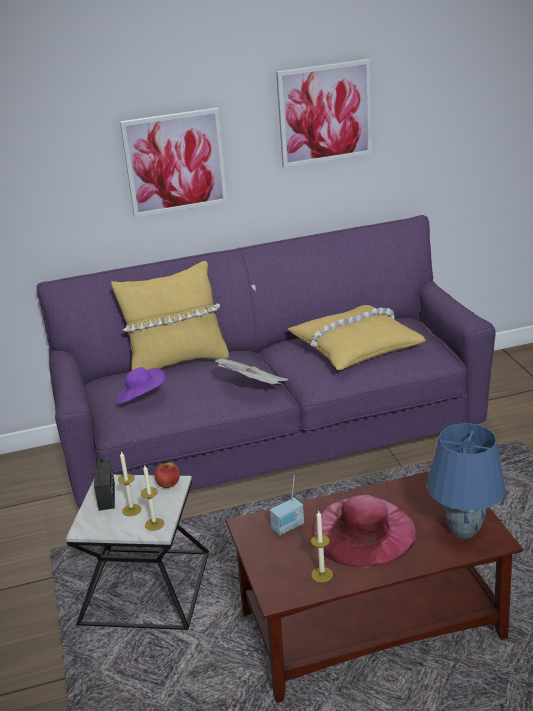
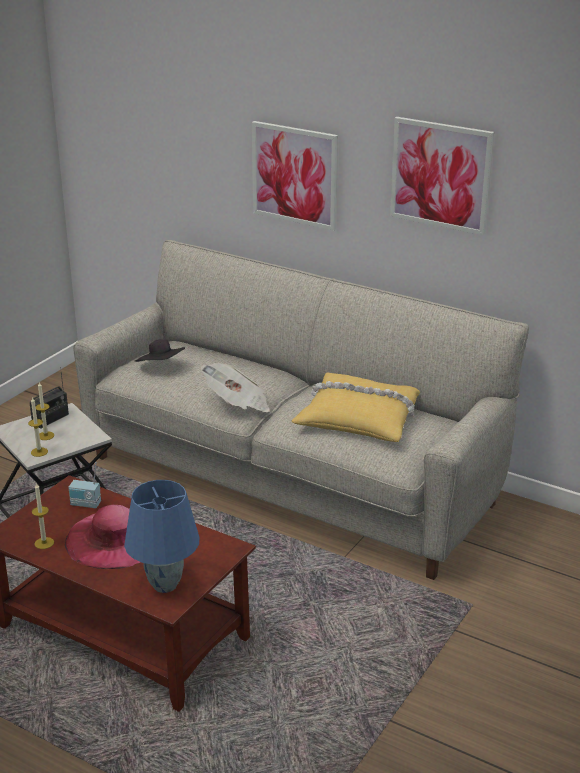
camera: 45 degrees right, 0 degrees up
purple sofa [37,215,495,509] -> grey sofa [73,240,529,580]
yellow pillow [111,261,229,371] -> none
purple hat [116,367,165,405] -> black hat [135,339,185,362]
apple [155,463,180,488] -> none

